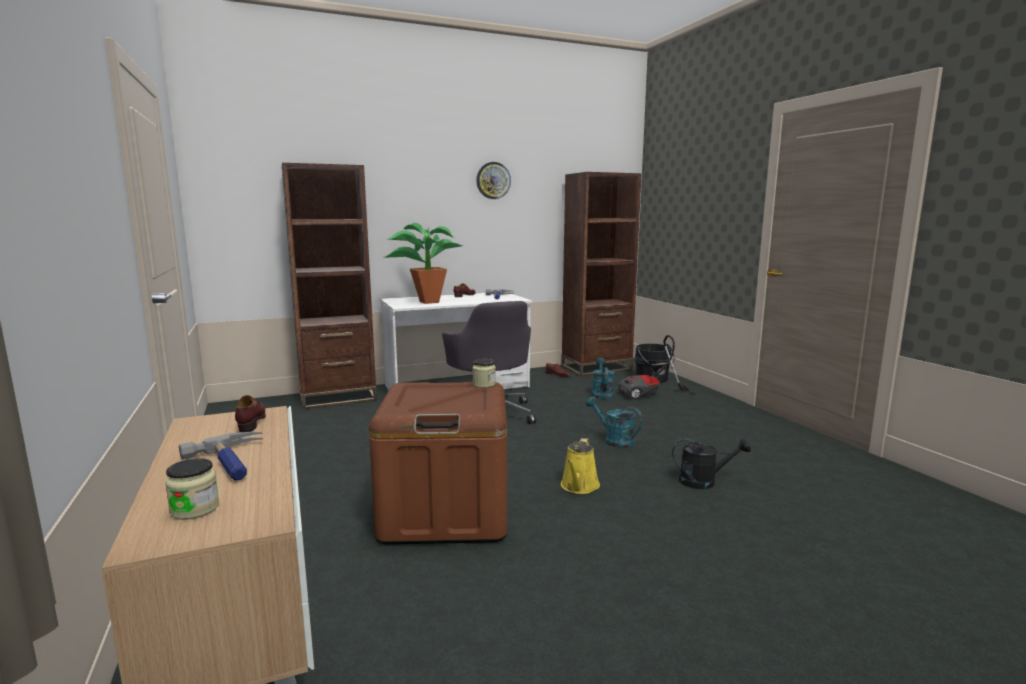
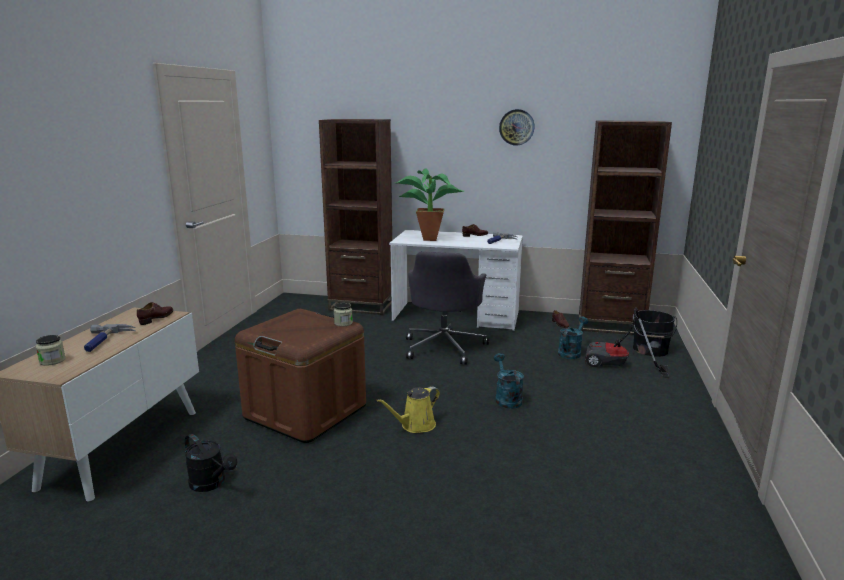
camera: 35 degrees right, 5 degrees up
black watering can [672,438,751,489] -> black watering can moved to [184,434,237,492]

